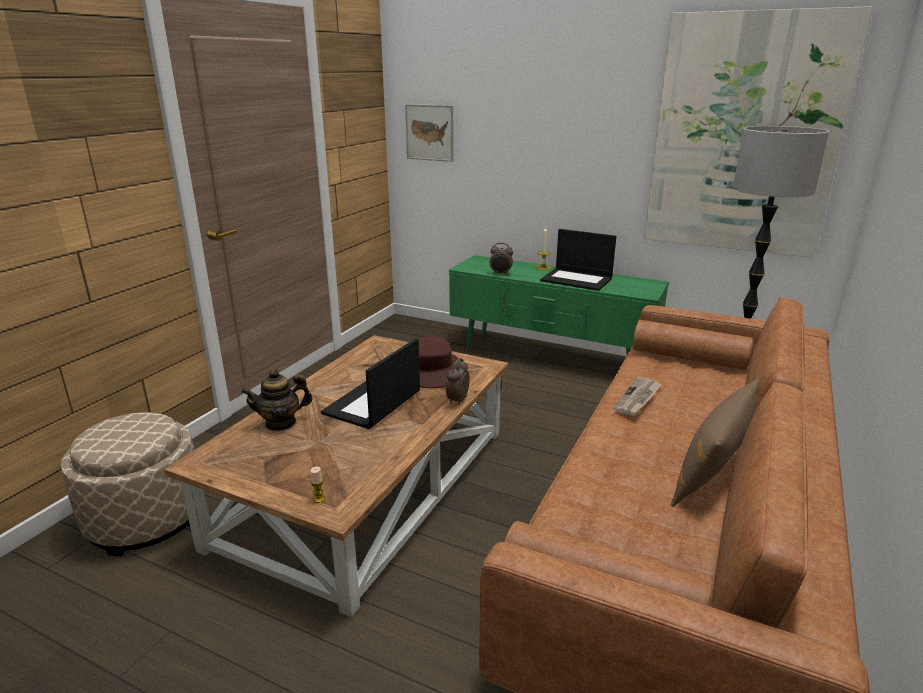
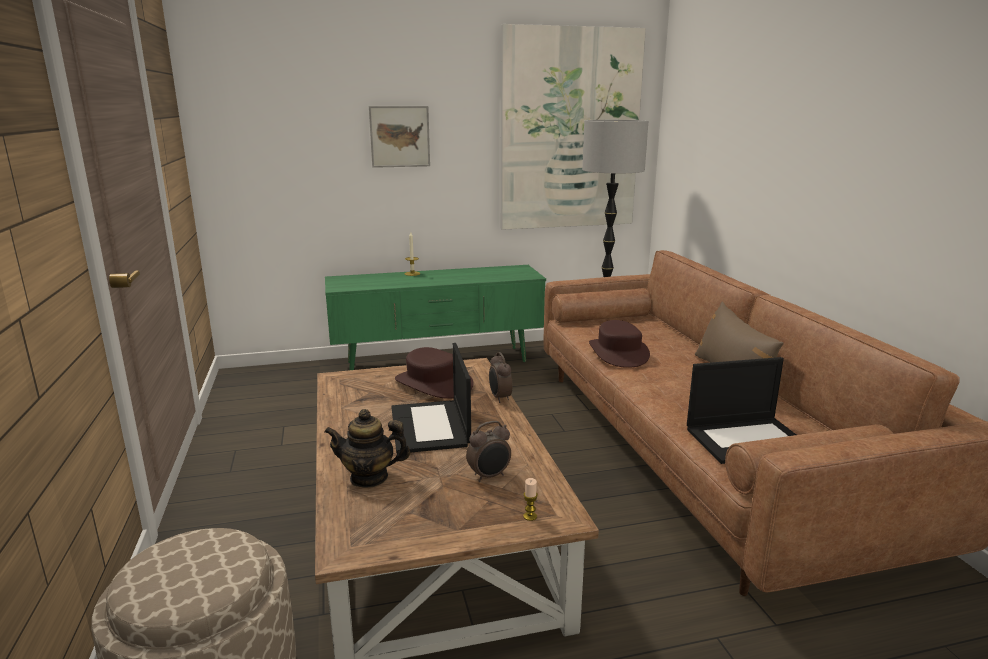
camera: 40 degrees left, 5 degrees down
teapot [241,369,313,431] -> teapot turned 60 degrees clockwise [324,409,410,488]
picture [405,104,454,162] -> picture moved to [369,106,430,168]
alarm clock [490,243,513,274] -> alarm clock moved to [466,421,511,482]
laptop [540,229,616,291] -> laptop moved to [687,357,796,464]
newspaper [613,377,662,416] -> brown hat [589,320,650,368]

